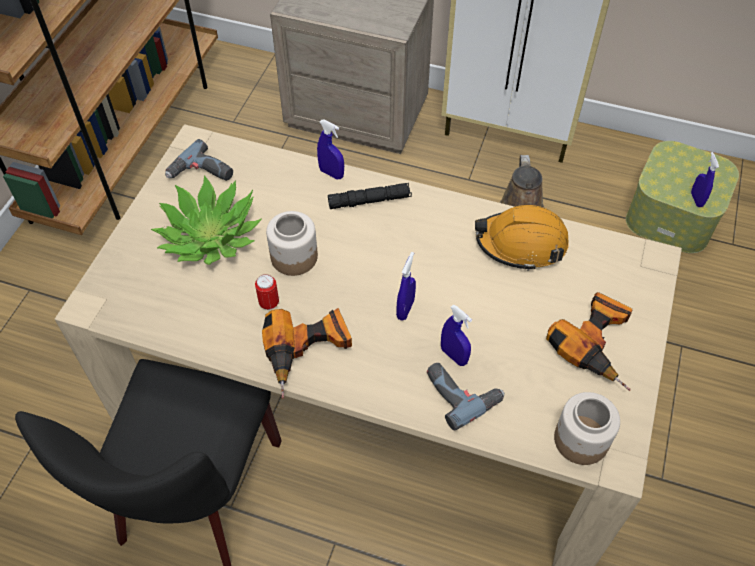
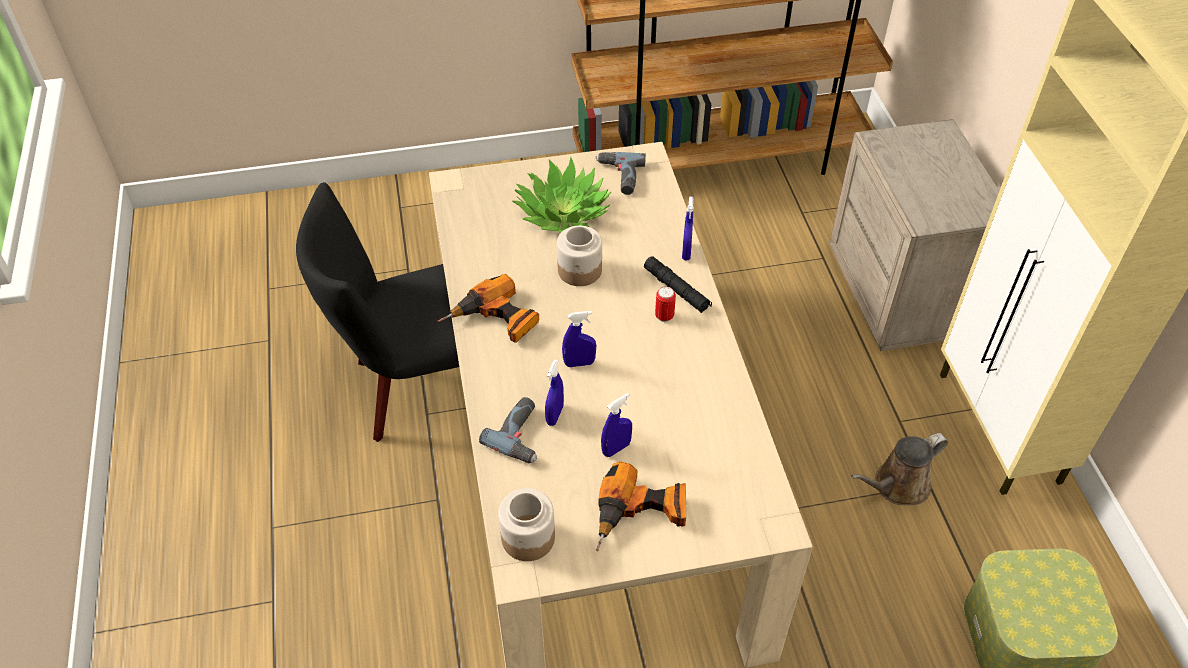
camera: 60 degrees right, 5 degrees down
can [255,274,279,310] -> can moved to [655,287,676,322]
orange hard hat [475,205,569,271] -> none
blue spray bottle [691,152,719,207] -> blue spray bottle moved to [601,393,632,457]

